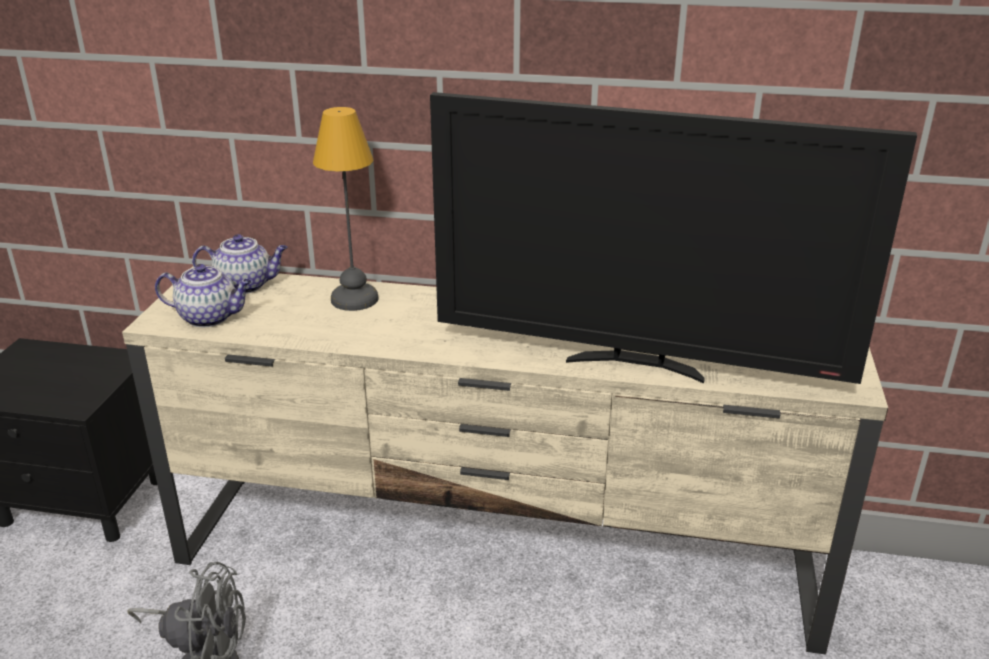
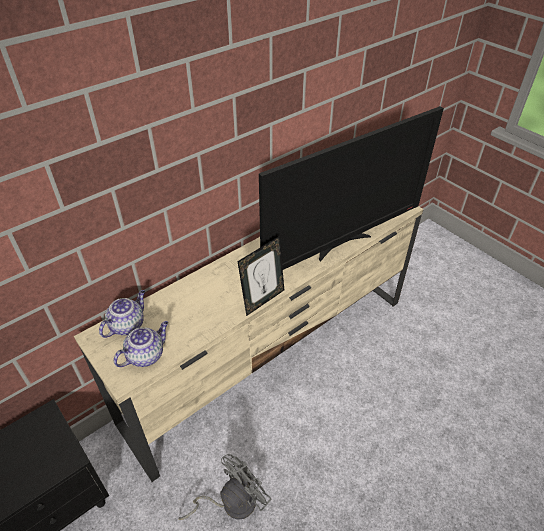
camera: 50 degrees left, 15 degrees up
table lamp [313,107,379,311] -> none
none -> picture frame [237,236,284,316]

